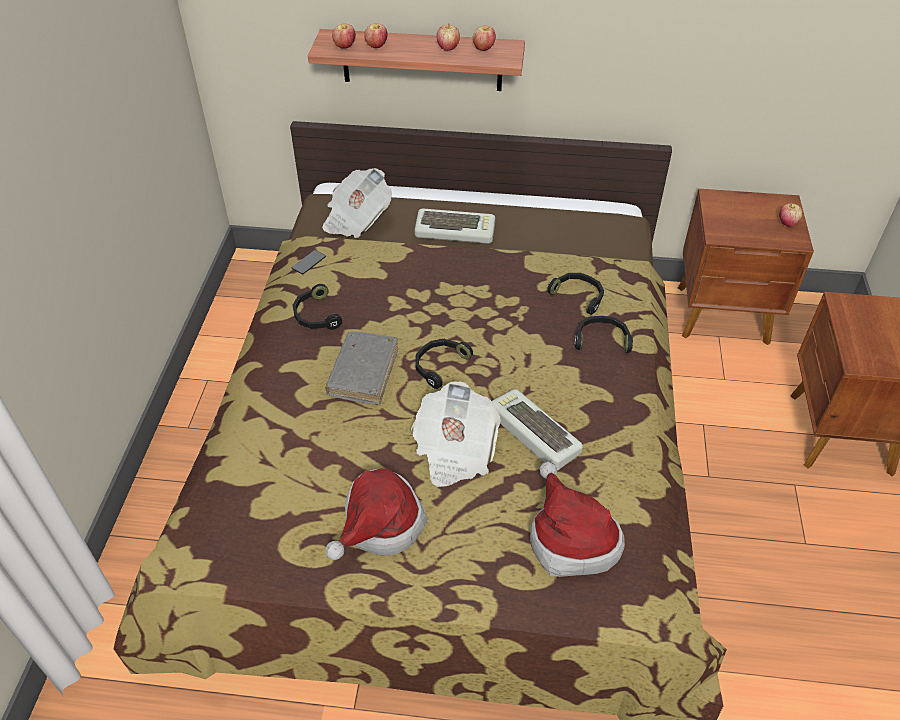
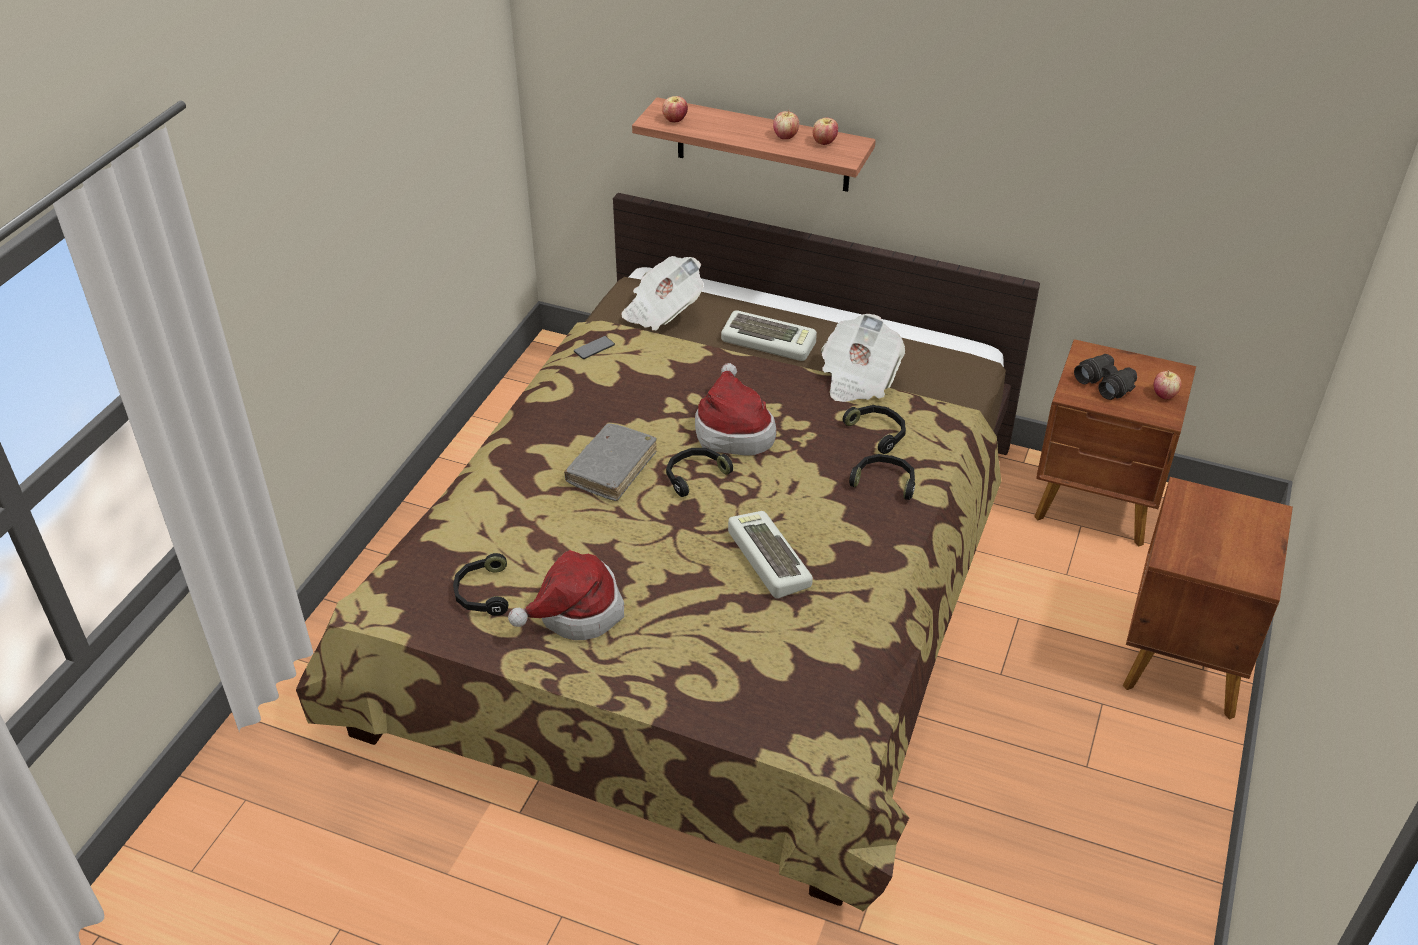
camera: 15 degrees right, 5 degrees down
black headphones [292,284,342,330] -> black headphones moved to [453,553,508,616]
apple [364,23,388,48] -> none
newspaper [411,381,501,487] -> newspaper moved to [821,314,905,402]
hat [530,461,625,577] -> hat moved to [695,363,777,455]
none -> black binoculars [1074,354,1137,400]

